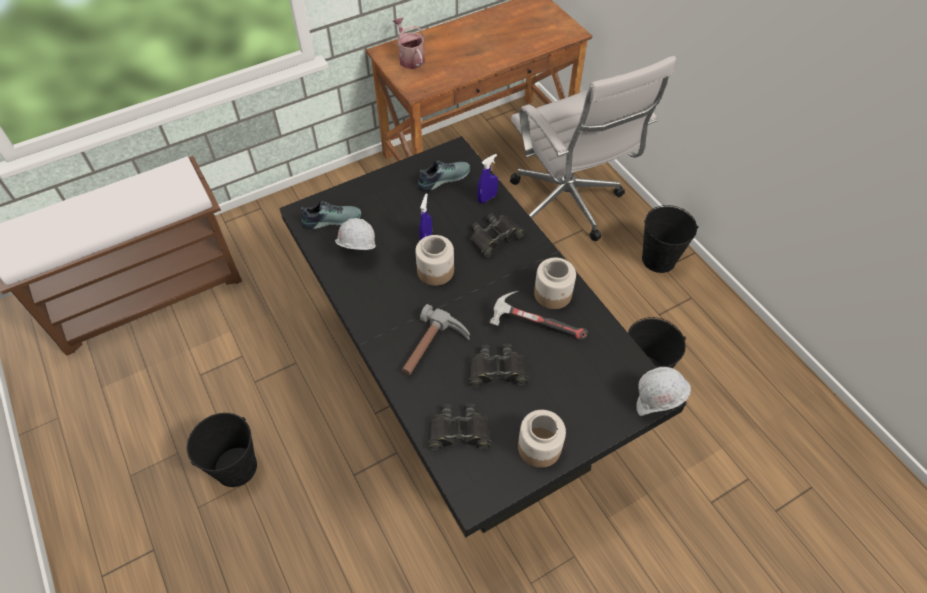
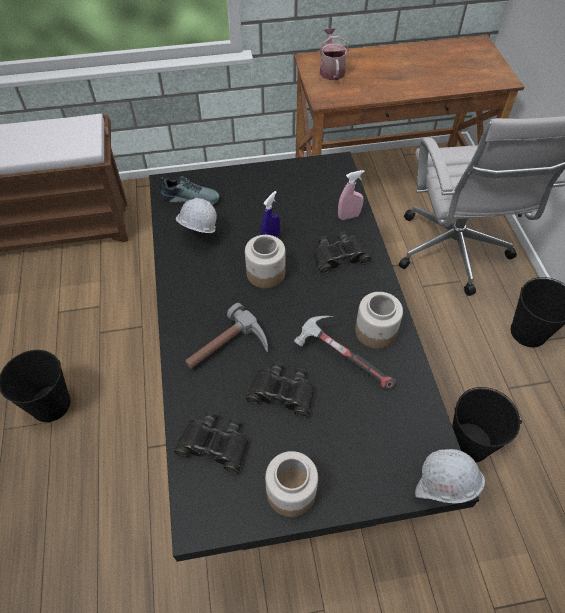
camera: 20 degrees right, 0 degrees up
shoe [417,161,470,191] -> none
blue spray bottle [477,154,498,203] -> pink spray bottle [338,170,365,220]

